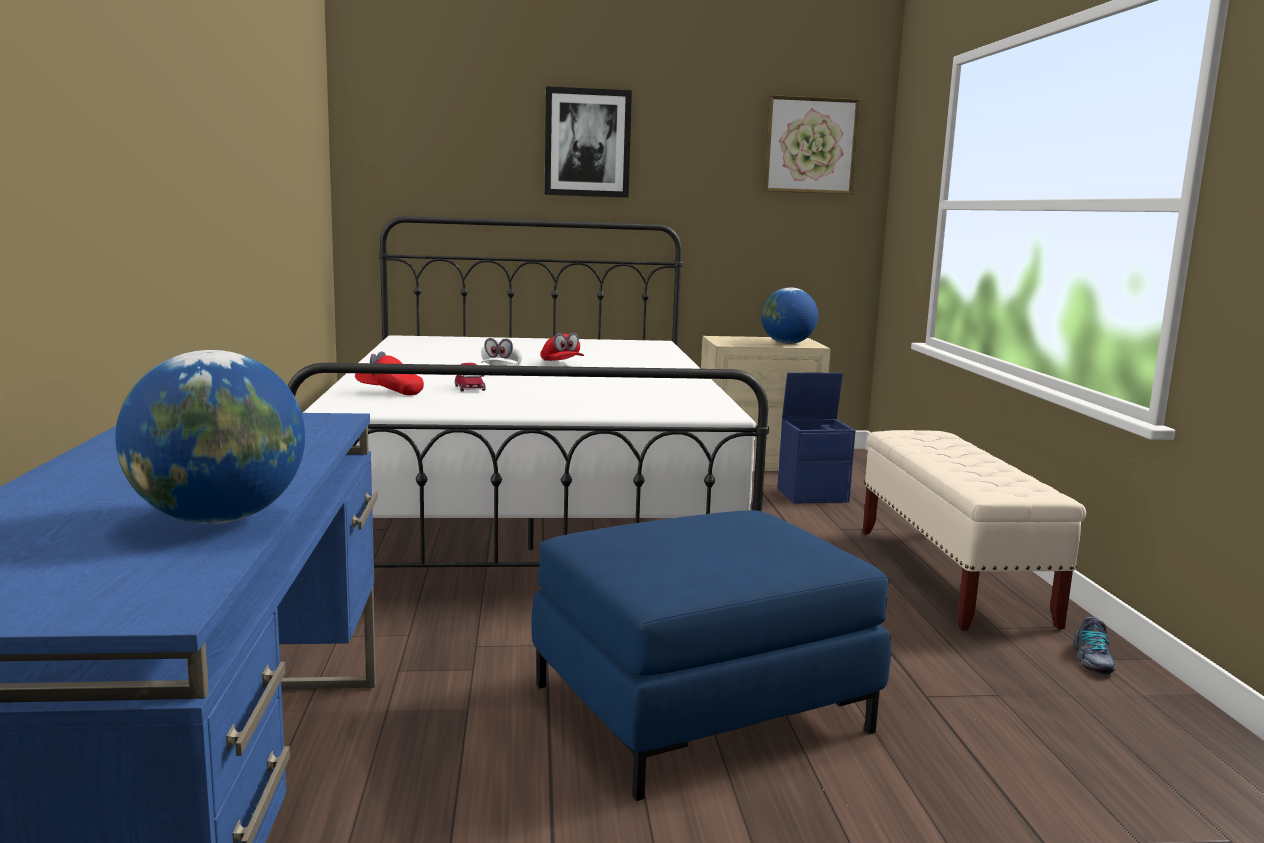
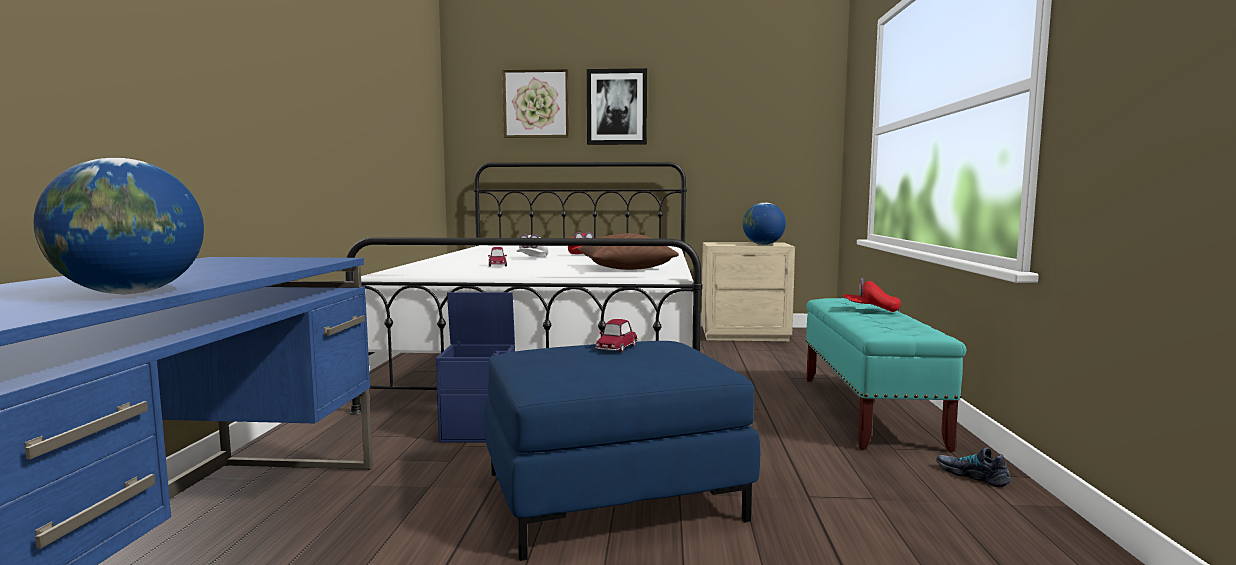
camera: 10 degrees right, 5 degrees down
red cap [355,351,424,396] -> red cap moved to [843,278,901,312]
picture [763,95,860,194] -> picture moved to [502,69,569,138]
blue storage box [777,372,856,504] -> blue storage box moved to [436,292,515,443]
beige bench [863,430,1086,631] -> turquoise bench [805,298,966,452]
shoe [1073,617,1116,675] -> shoe turned 120 degrees clockwise [936,447,1011,487]
none -> brown pillow [578,233,679,270]
none -> toy car [595,319,638,352]

